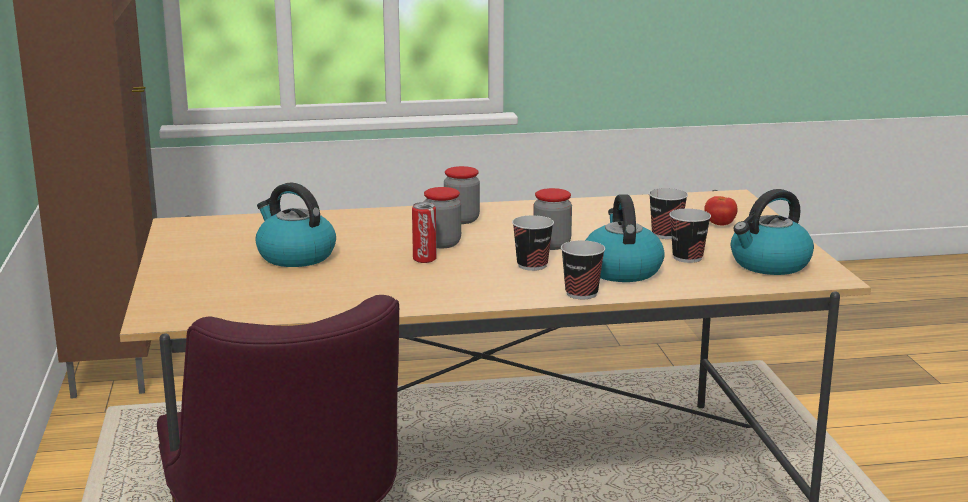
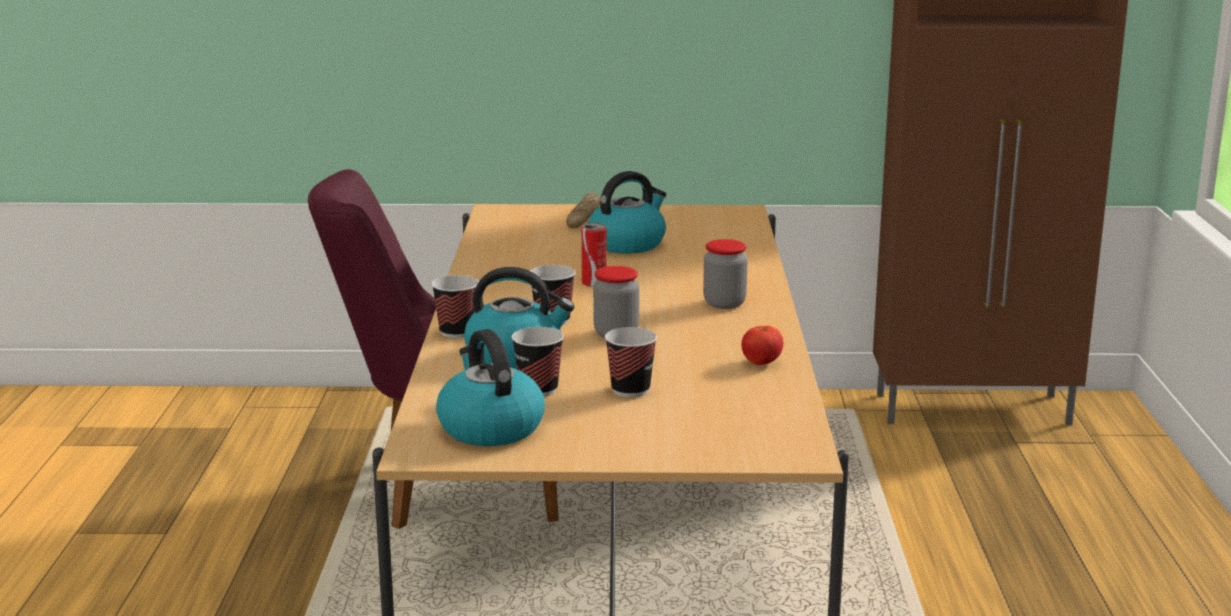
camera: 100 degrees right, 0 degrees up
jar [424,187,461,248] -> none
tomato [704,196,738,226] -> tomato moved to [741,326,784,365]
none -> bread [566,193,601,228]

